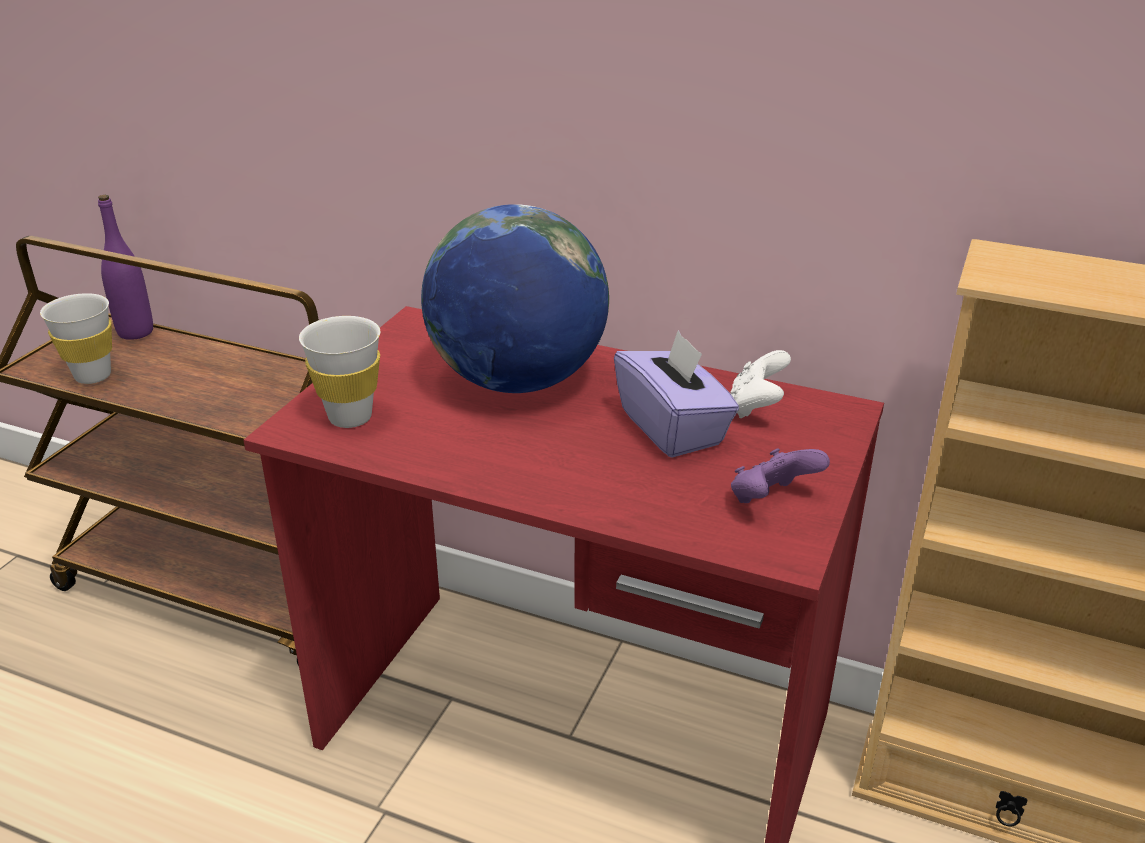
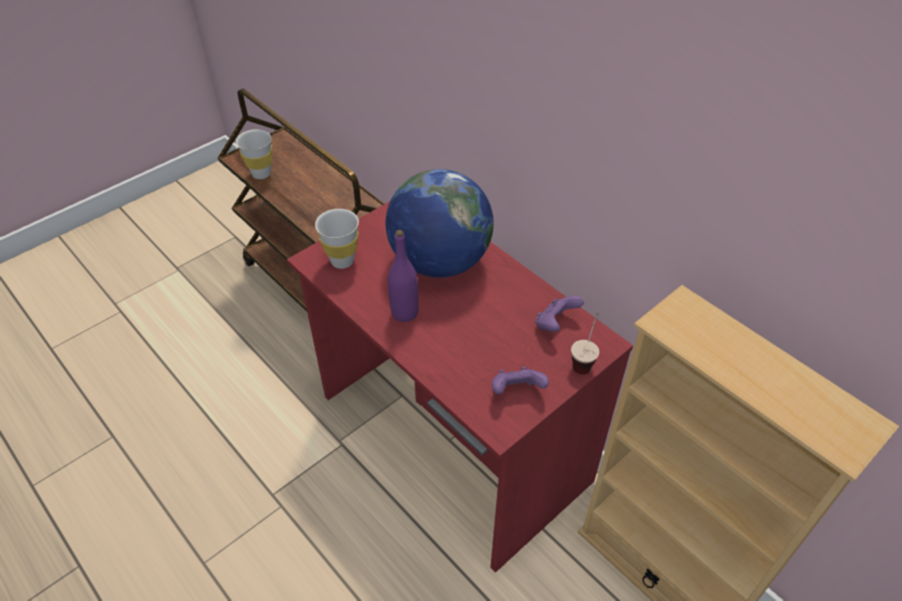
camera: 25 degrees right, 15 degrees up
purple bottle [98,195,153,340] -> purple bottle moved to [388,230,419,322]
purple tissue box [614,330,739,458] -> none
white game controller [731,350,791,418] -> purple game controller [535,296,584,332]
none -> cup [571,312,599,374]

